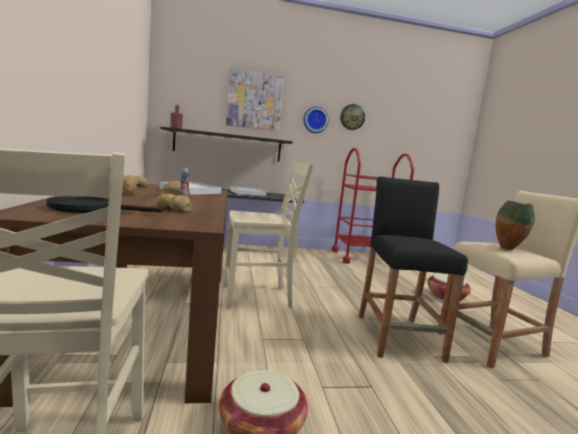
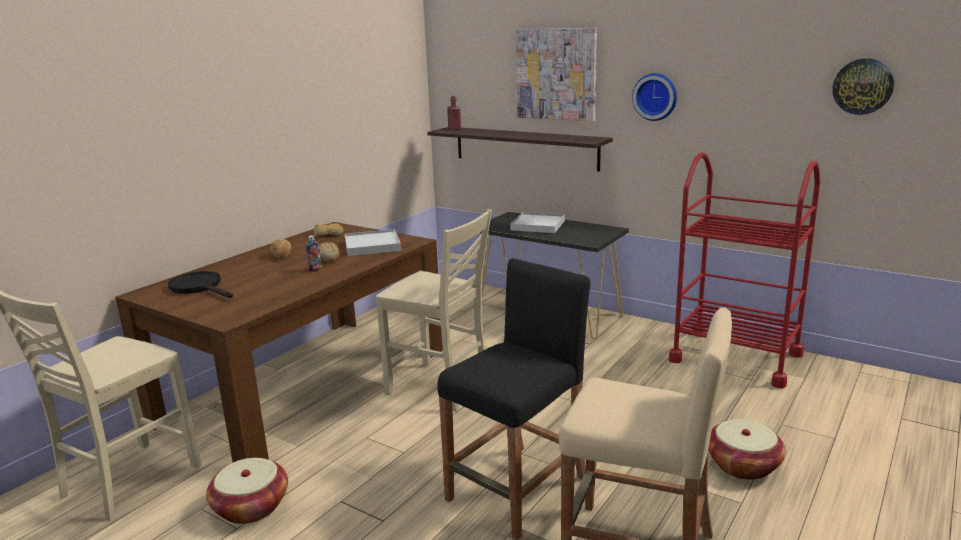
camera: 45 degrees right, 10 degrees up
bread [156,194,193,212] -> none
wall clock [340,104,365,130] -> wall clock moved to [832,58,894,115]
vase [496,200,535,250] -> none

